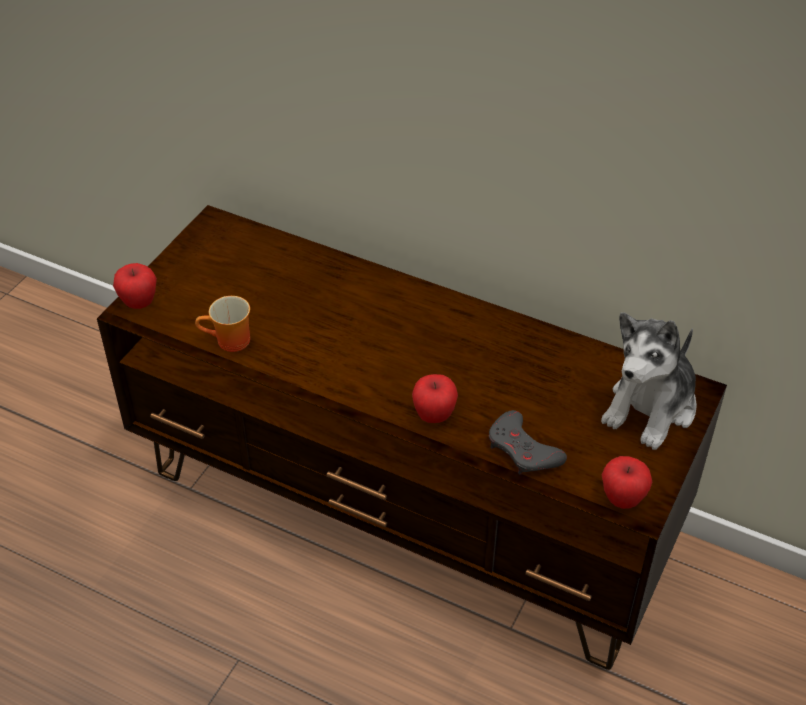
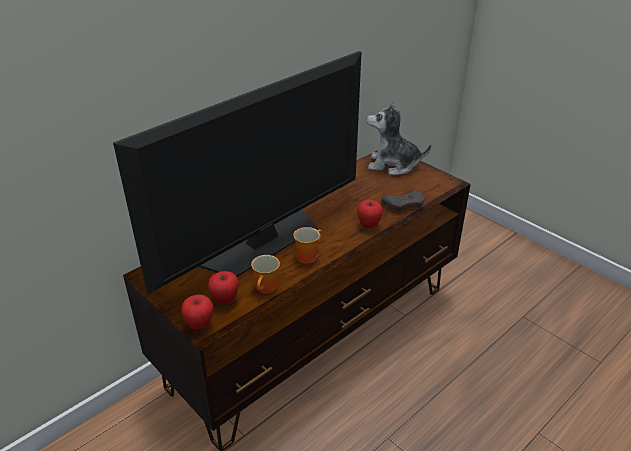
camera: 70 degrees left, 10 degrees down
plush toy [601,312,697,450] -> plush toy turned 135 degrees clockwise [367,102,431,175]
apple [602,456,652,509] -> apple moved to [208,271,239,304]
none -> television [113,51,361,294]
none -> mug [293,227,323,263]

